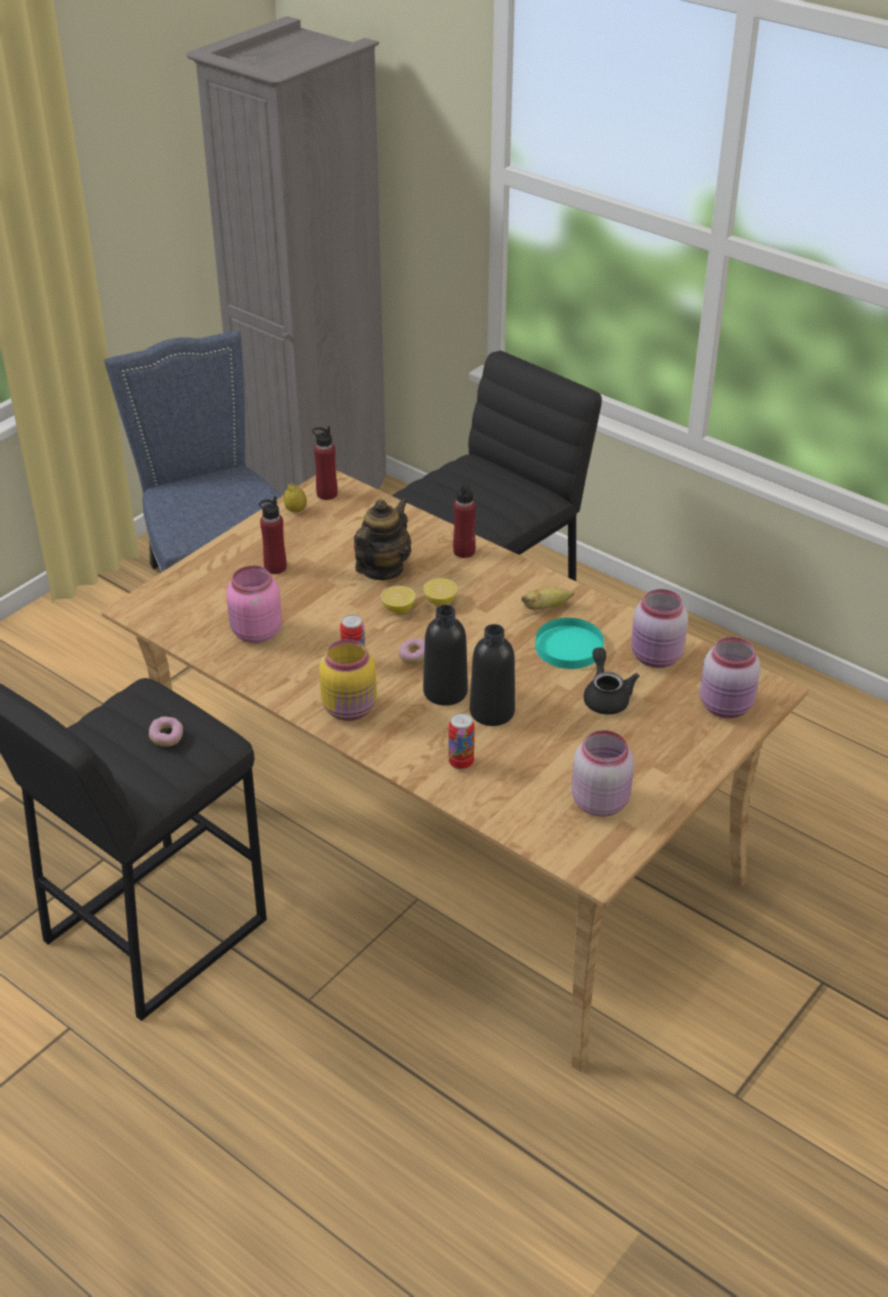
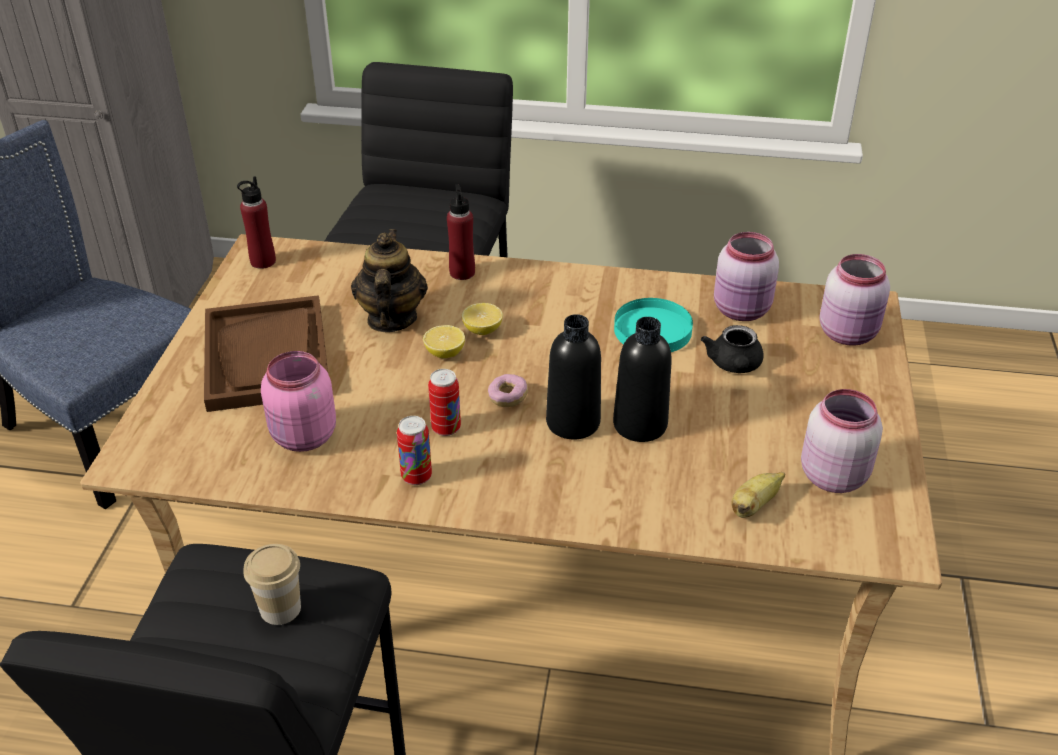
camera: 30 degrees left, 0 degrees up
donut [149,716,183,747] -> cup [243,544,301,625]
red bottle [259,496,287,574] -> brown tray [204,295,328,412]
lemon [284,483,307,512] -> none
yellow jar [319,639,377,721] -> none
can [449,713,475,770] -> can moved to [397,416,432,485]
banana [521,588,574,610] -> banana moved to [732,472,785,518]
black teapot [584,648,639,715] -> black teapot turned 135 degrees counterclockwise [701,325,764,373]

